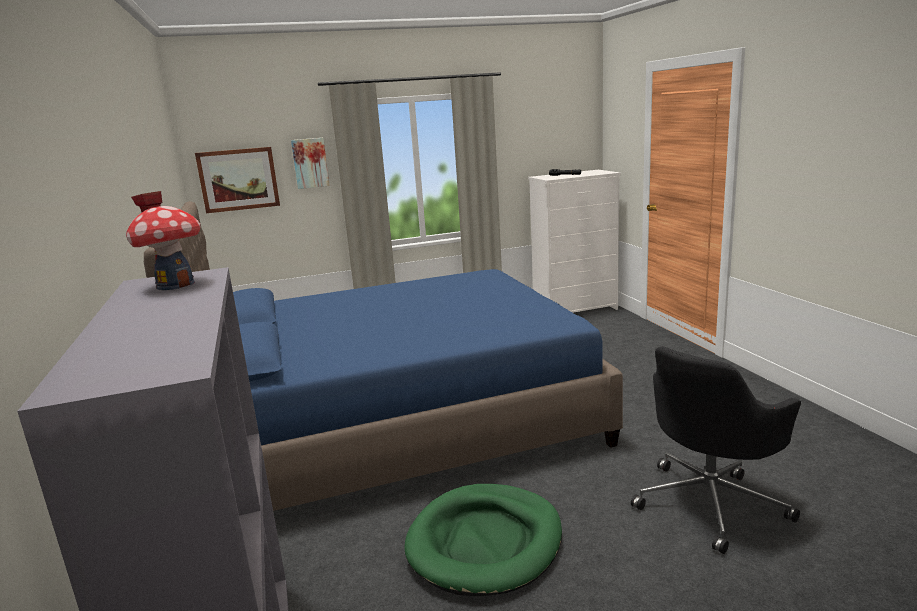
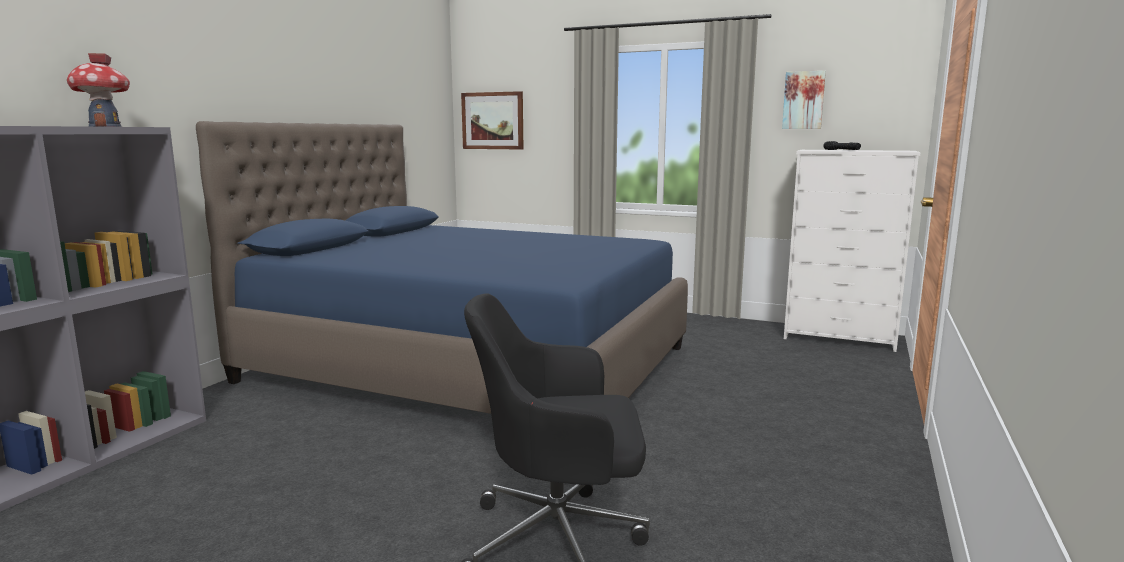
camera: 40 degrees right, 5 degrees down
picture [291,138,330,189] -> picture moved to [782,71,826,129]
green dog bed [404,484,562,596] -> none

